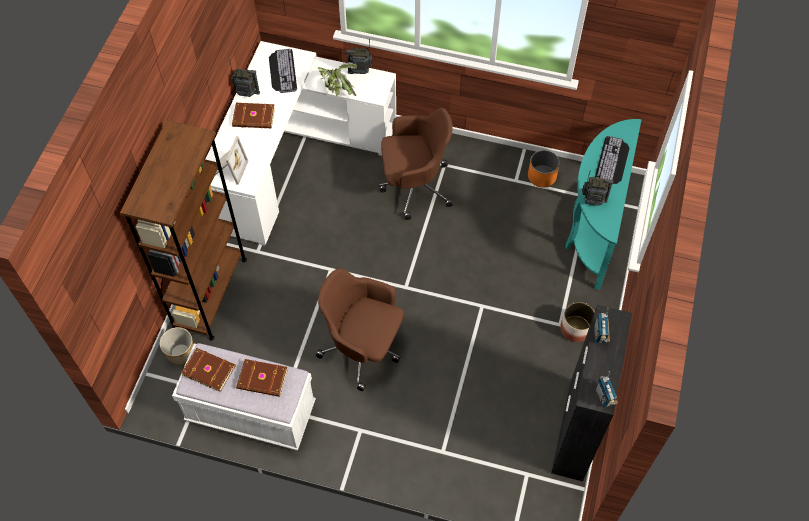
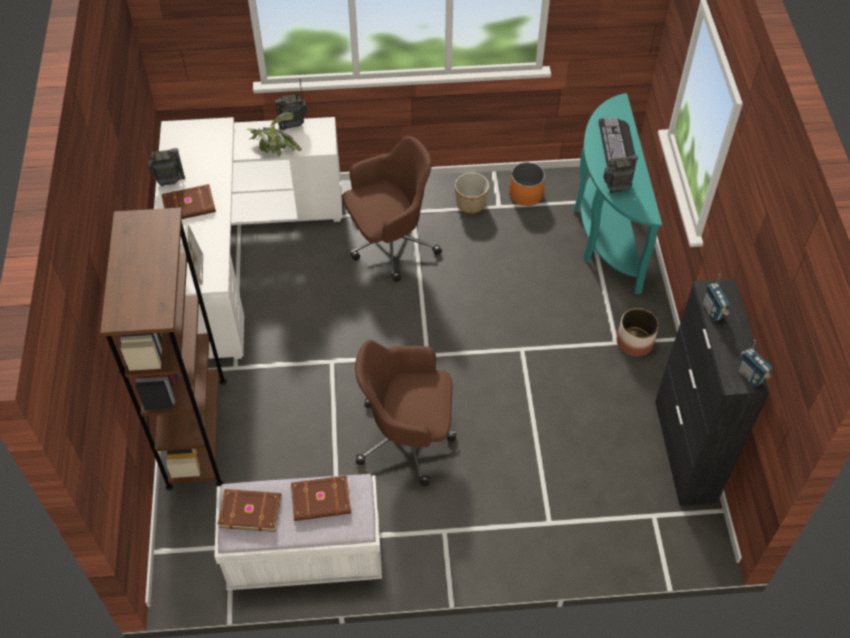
camera: 20 degrees left, 5 degrees down
planter [160,327,193,365] -> planter moved to [455,173,489,214]
keyboard [269,49,297,93] -> none

